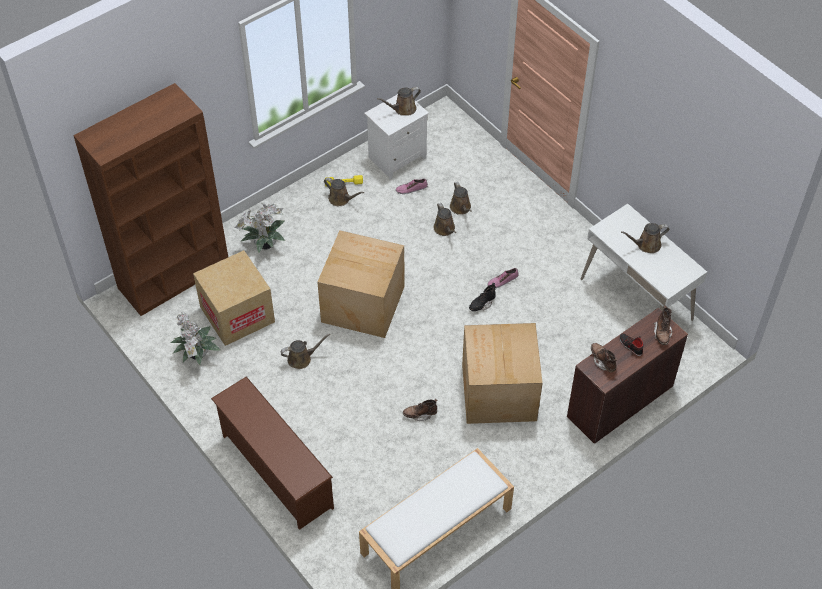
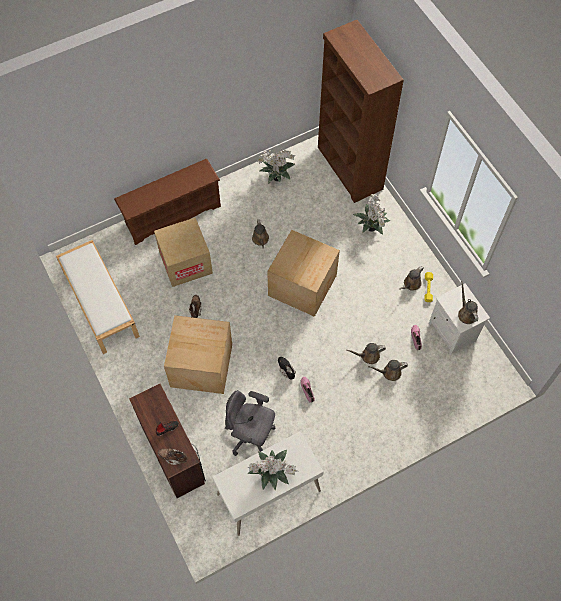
camera: 100 degrees right, 10 degrees up
cardboard box [193,250,275,346] -> cardboard box moved to [154,218,213,287]
brown boot [591,343,617,372] -> none
brown watering can [621,223,669,253] -> potted plant [247,450,297,490]
none -> grey office chair [225,390,276,456]

